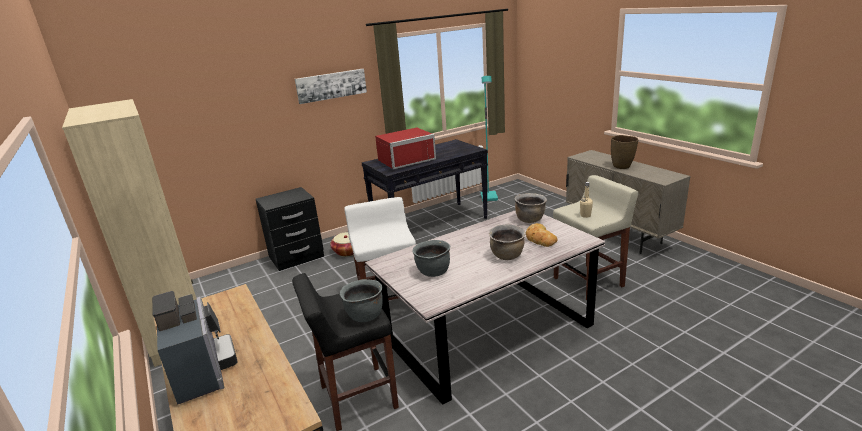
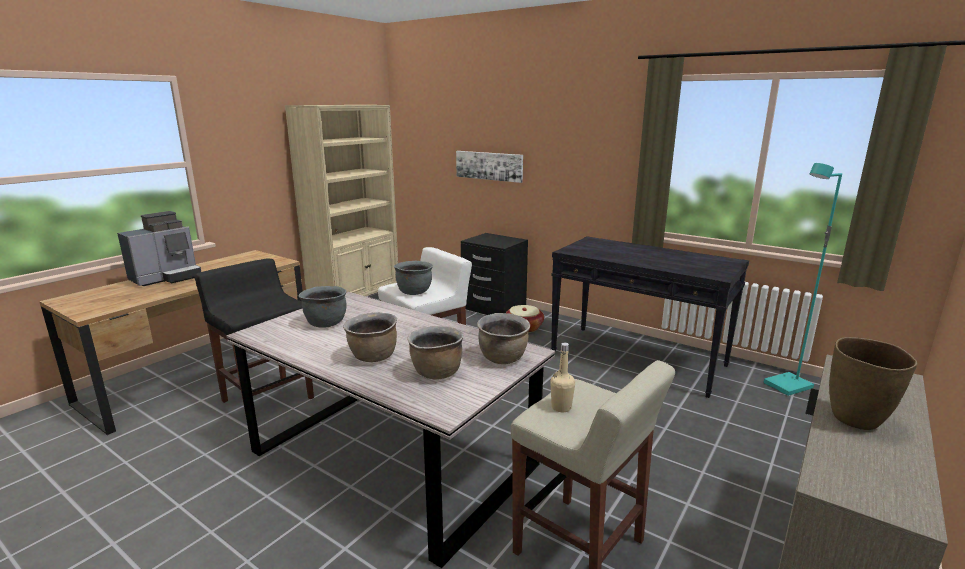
camera: 65 degrees right, 5 degrees down
picture [295,69,367,104] -> picture moved to [456,151,523,183]
grey cooking pot [340,279,383,322] -> grey cooking pot moved to [394,261,433,295]
red microwave [375,128,436,169] -> none
bread [526,223,557,247] -> brown cooking pot [407,326,464,380]

